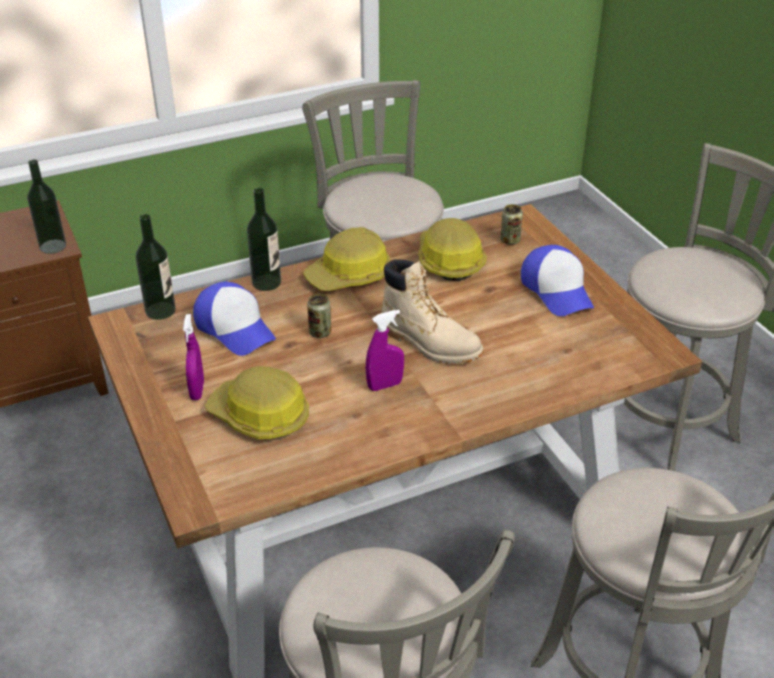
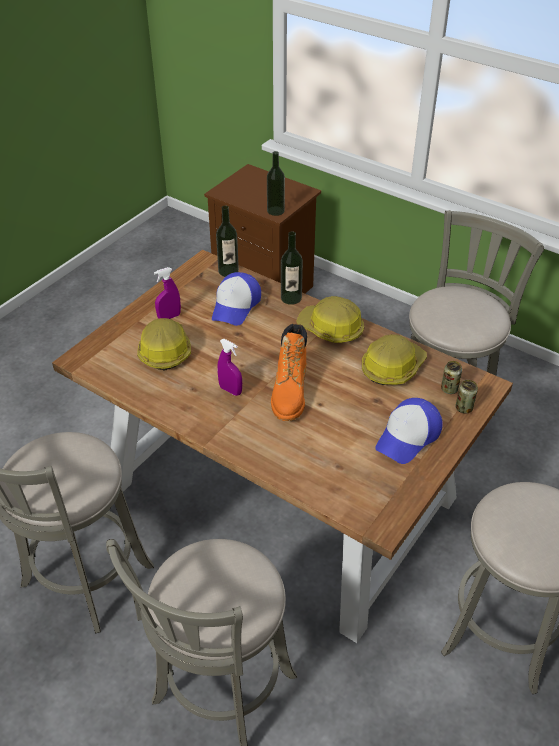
camera: 60 degrees right, 5 degrees up
can [307,294,331,338] -> can moved to [456,380,478,414]
beige boot [381,259,484,364] -> orange boot [271,324,307,421]

